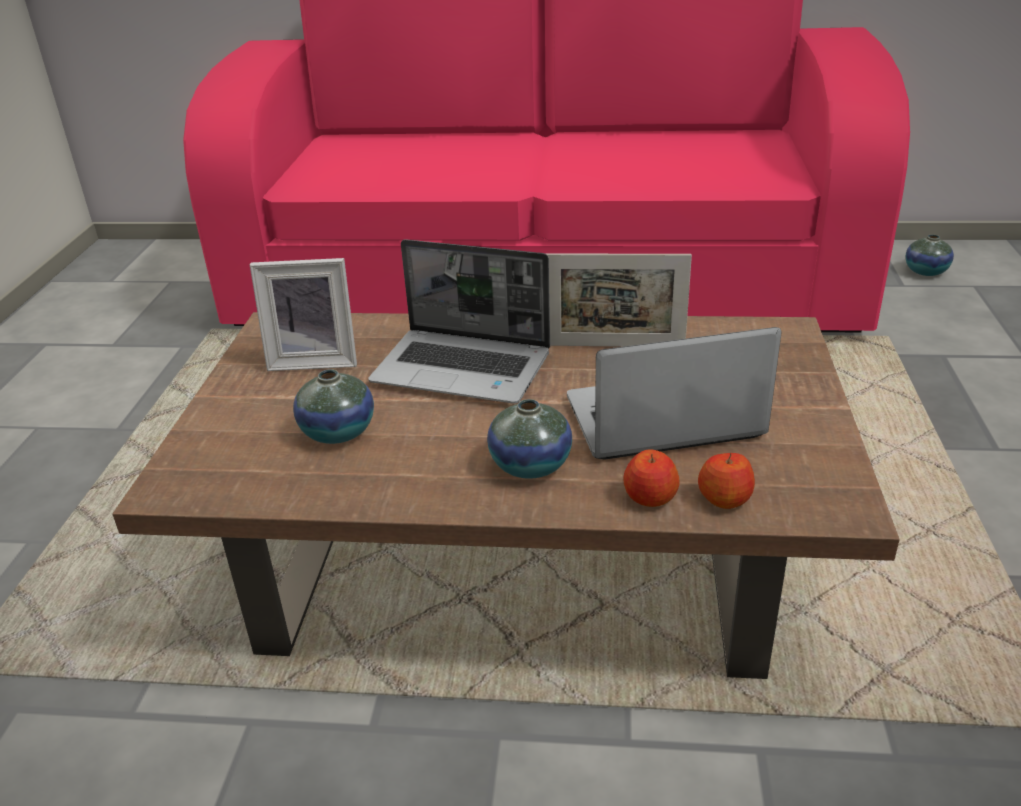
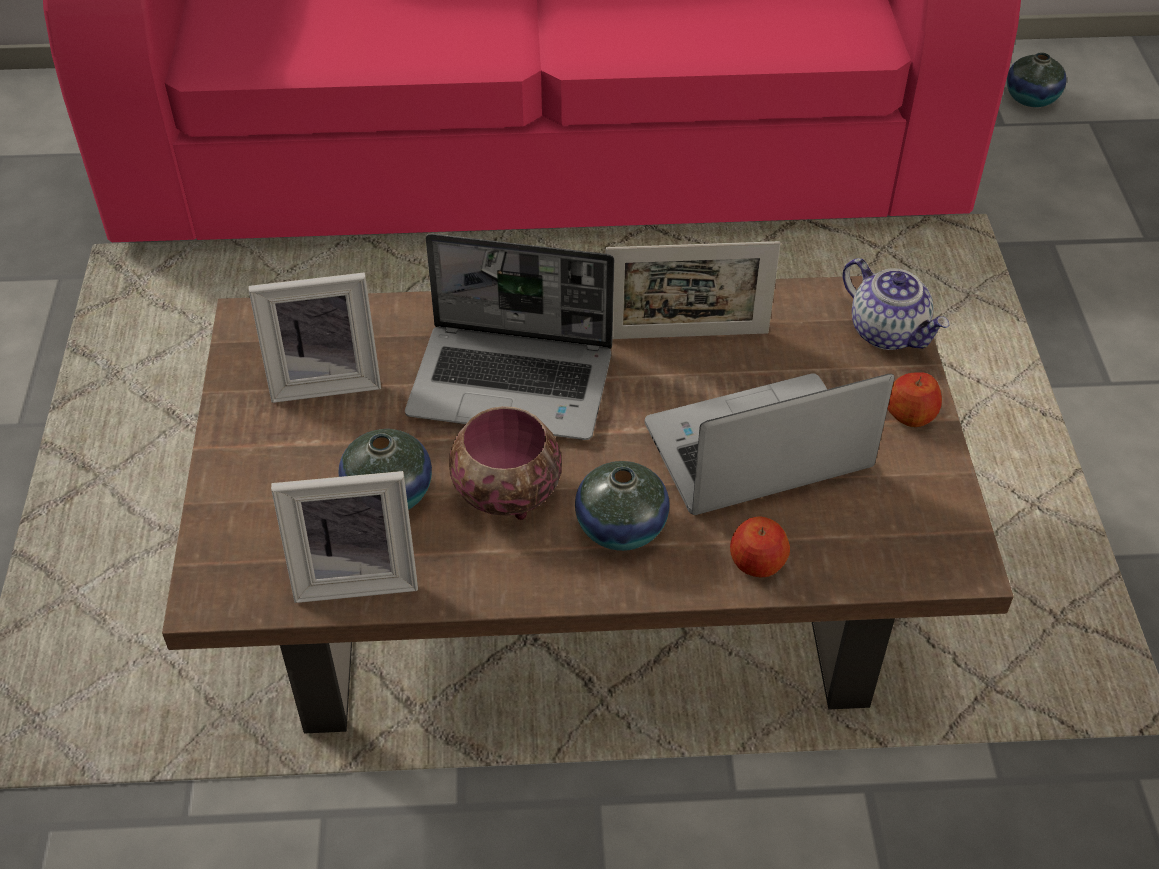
camera: 10 degrees left, 15 degrees up
apple [698,453,755,509] -> apple moved to [888,372,942,427]
none -> picture frame [271,471,418,603]
none -> bowl [449,406,562,520]
none -> teapot [842,258,949,350]

